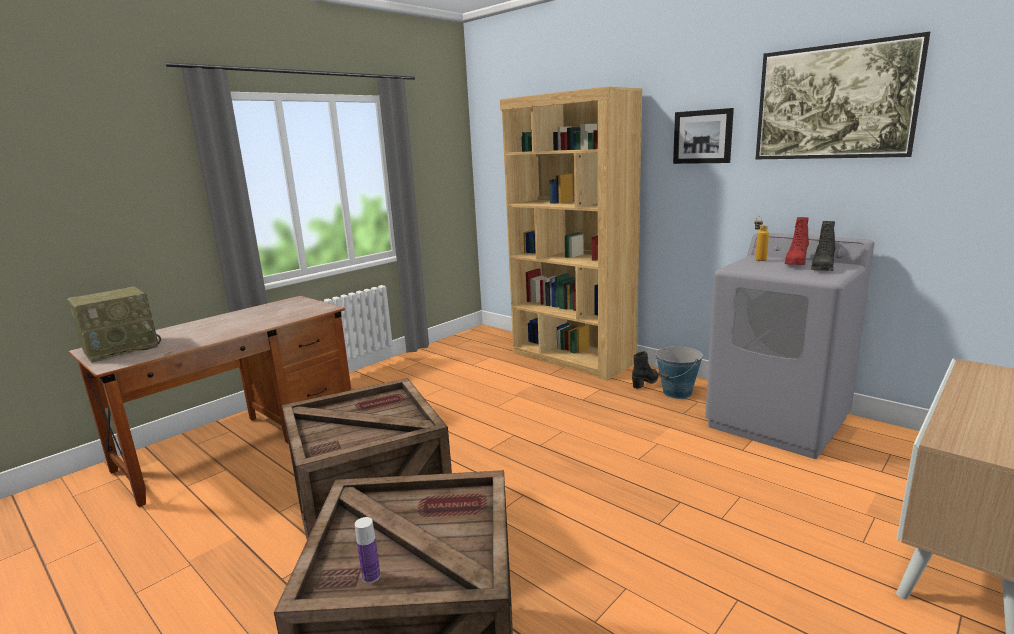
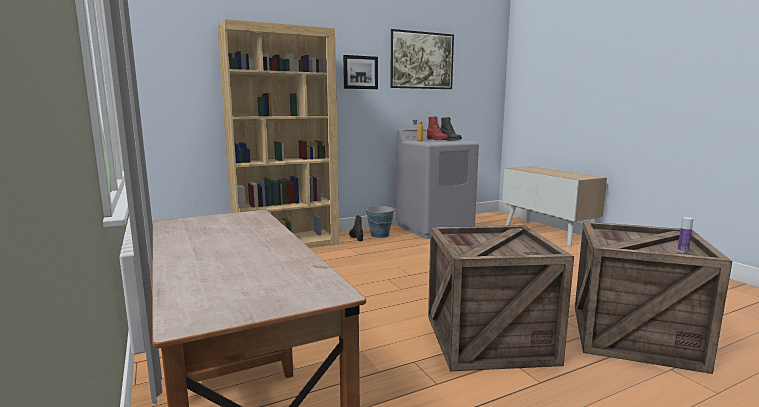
camera: 70 degrees left, 5 degrees down
radio [67,287,161,363] -> none

